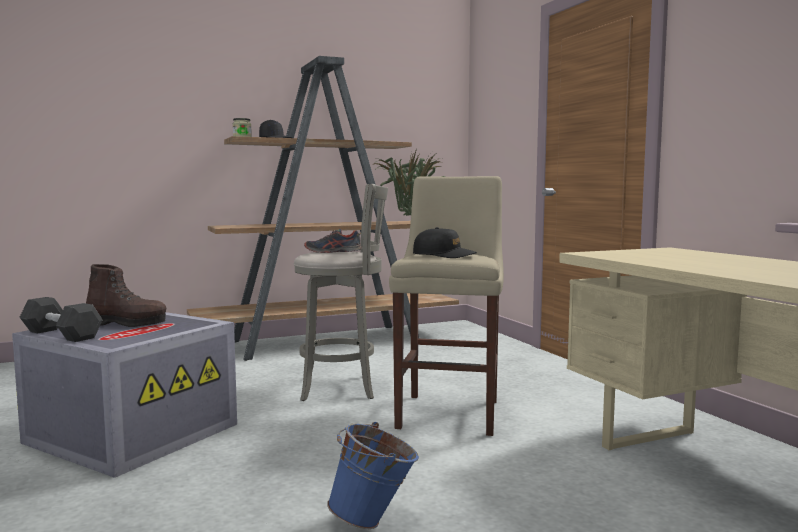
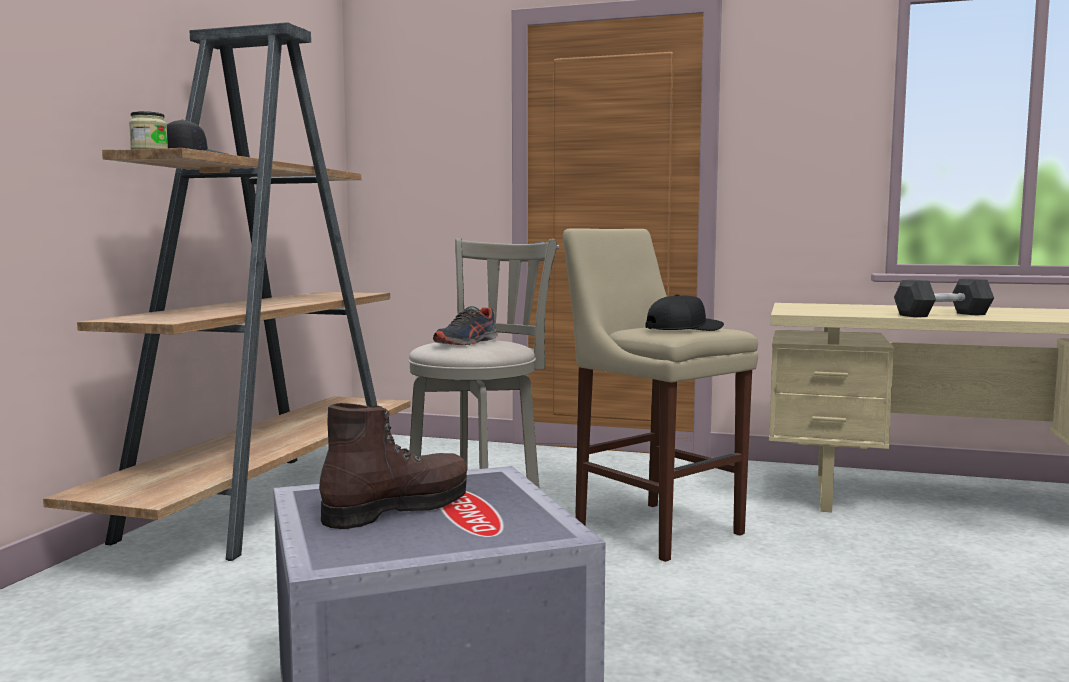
camera: 50 degrees left, 0 degrees up
black dumbbell [19,297,102,342] -> black dumbbell moved to [894,279,994,317]
blue bucket [327,422,419,529] -> none
potted plant [371,149,445,216] -> none

